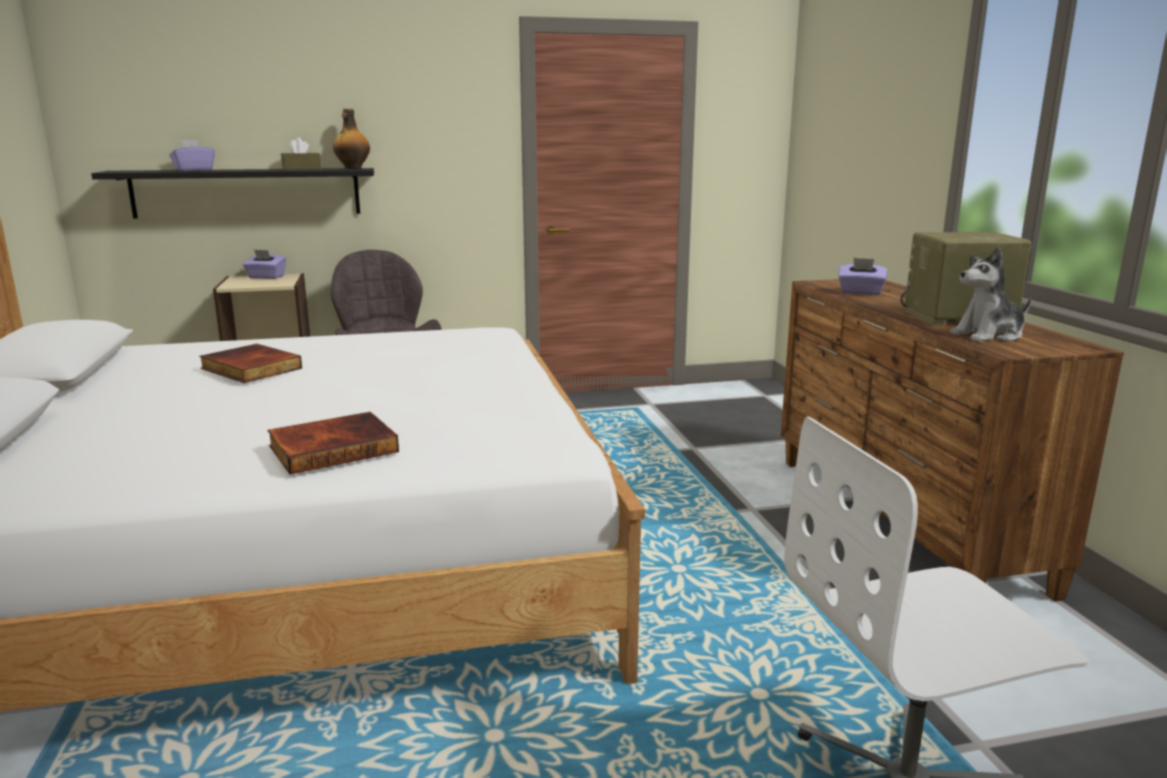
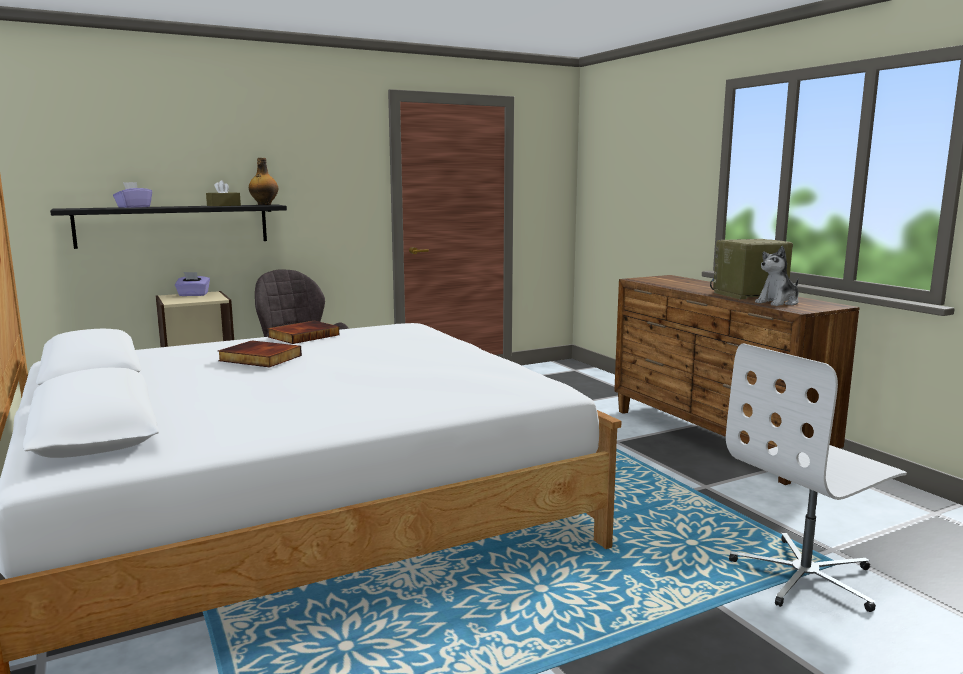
camera: 15 degrees left, 5 degrees down
book [267,412,399,474] -> book moved to [267,321,339,344]
purple tissue box [838,258,887,295] -> none

